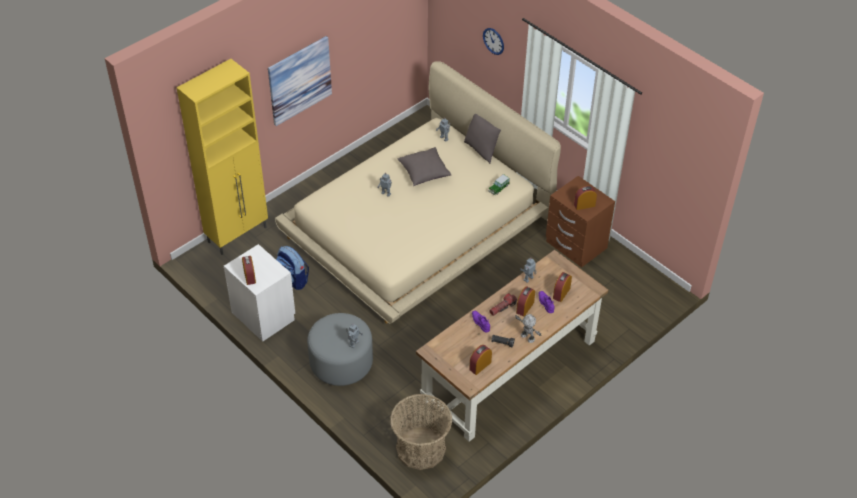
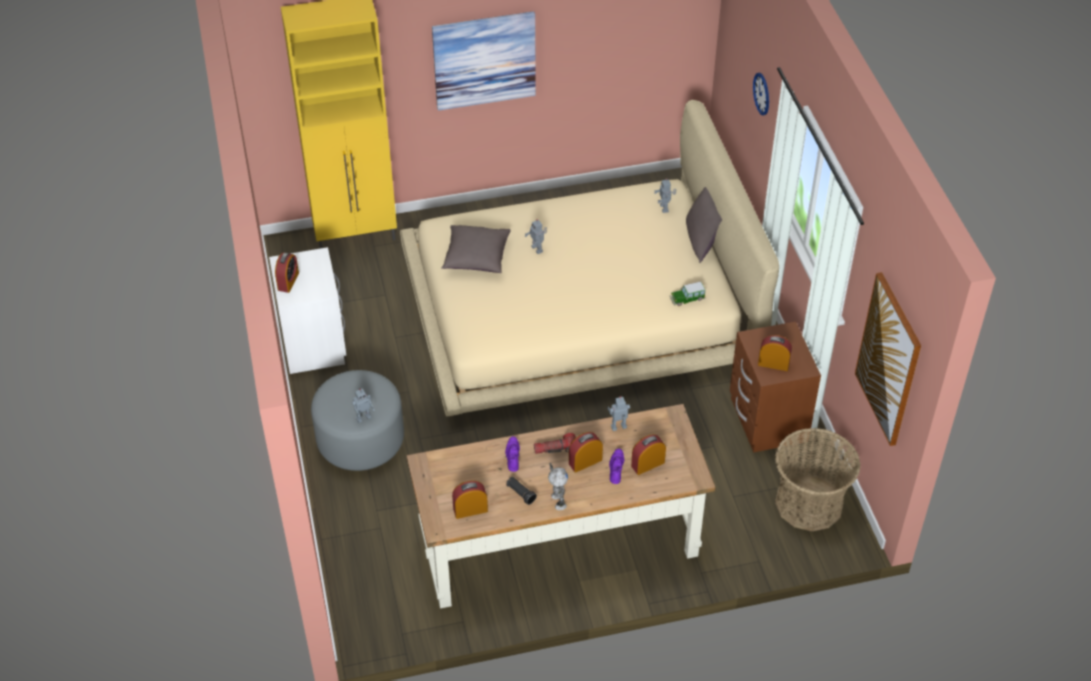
camera: 30 degrees right, 0 degrees up
backpack [276,246,309,290] -> none
basket [390,394,452,470] -> basket moved to [775,428,861,531]
grey pillow [397,147,452,186] -> grey pillow moved to [441,225,511,273]
none -> picture [855,272,921,446]

